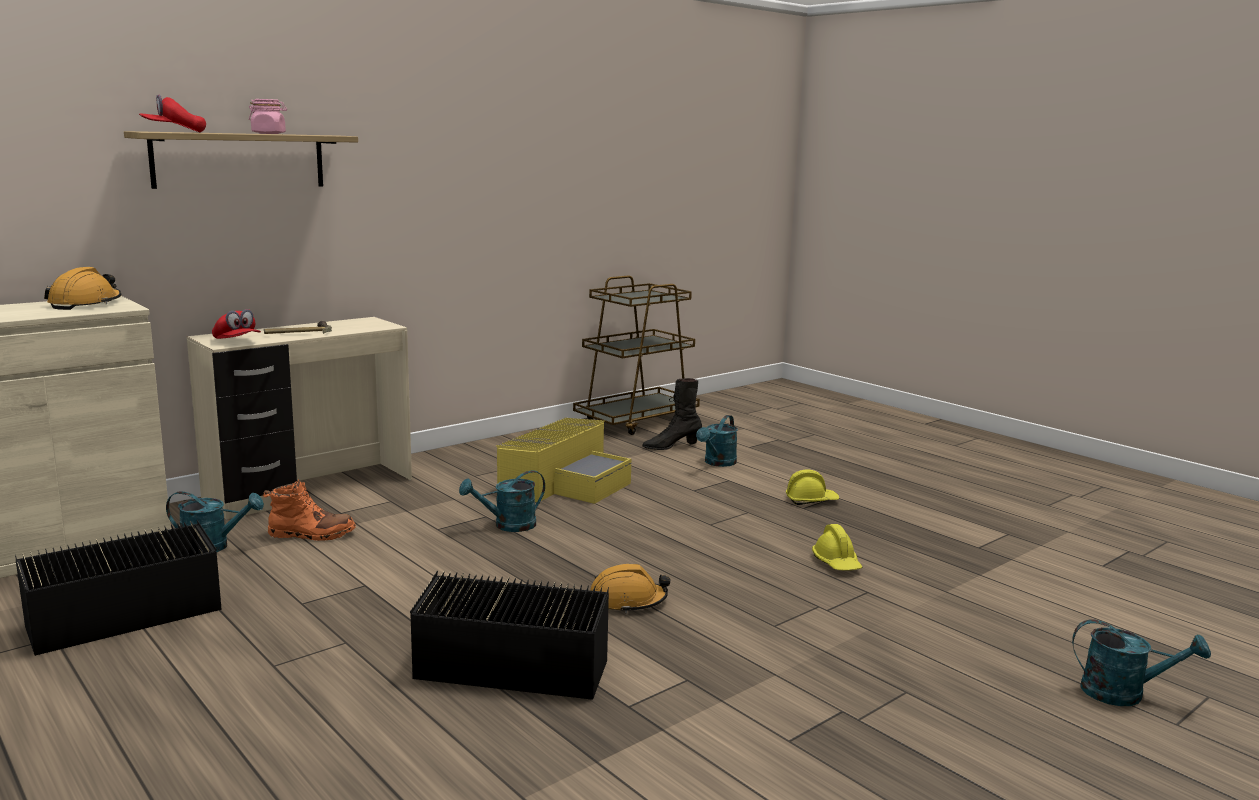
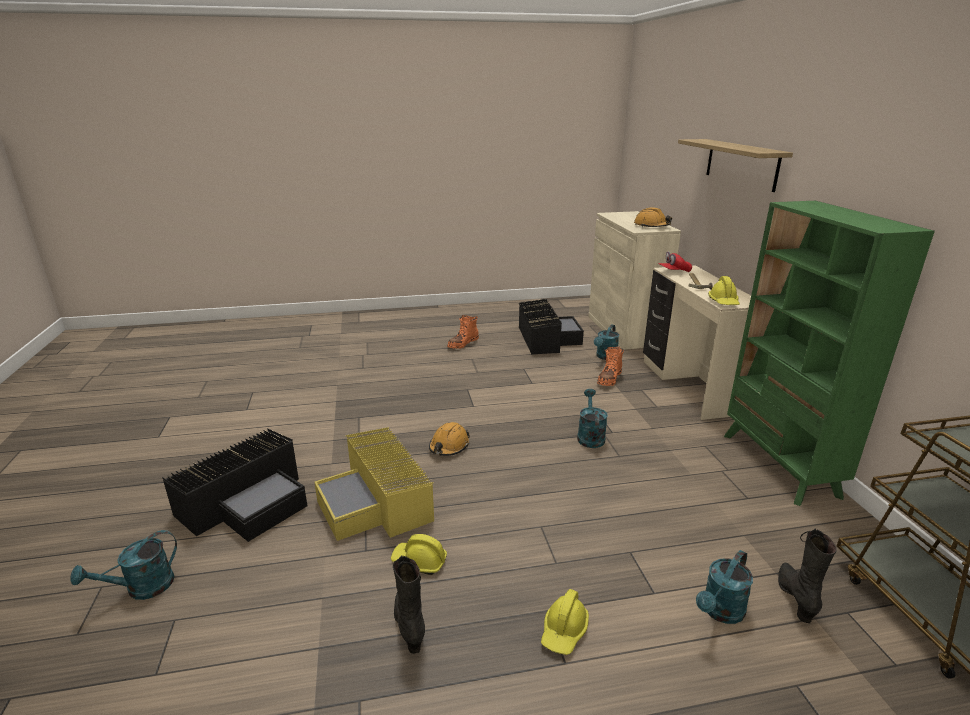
camera: 120 degrees right, 10 degrees up
red cap [139,95,206,133] -> none
pink jar [249,99,287,134] -> none
black storage box [410,570,609,700] -> black storage box moved to [162,428,307,542]
yellow storage box [496,418,632,504] -> yellow storage box moved to [314,427,434,541]
turquoise watering can [696,415,738,467] -> turquoise watering can turned 105 degrees counterclockwise [696,550,753,624]
none -> black boot [393,555,425,654]
none -> orange boot [447,315,479,349]
none -> yellow hard hat [708,276,740,305]
none -> green bookcase [724,201,935,506]

